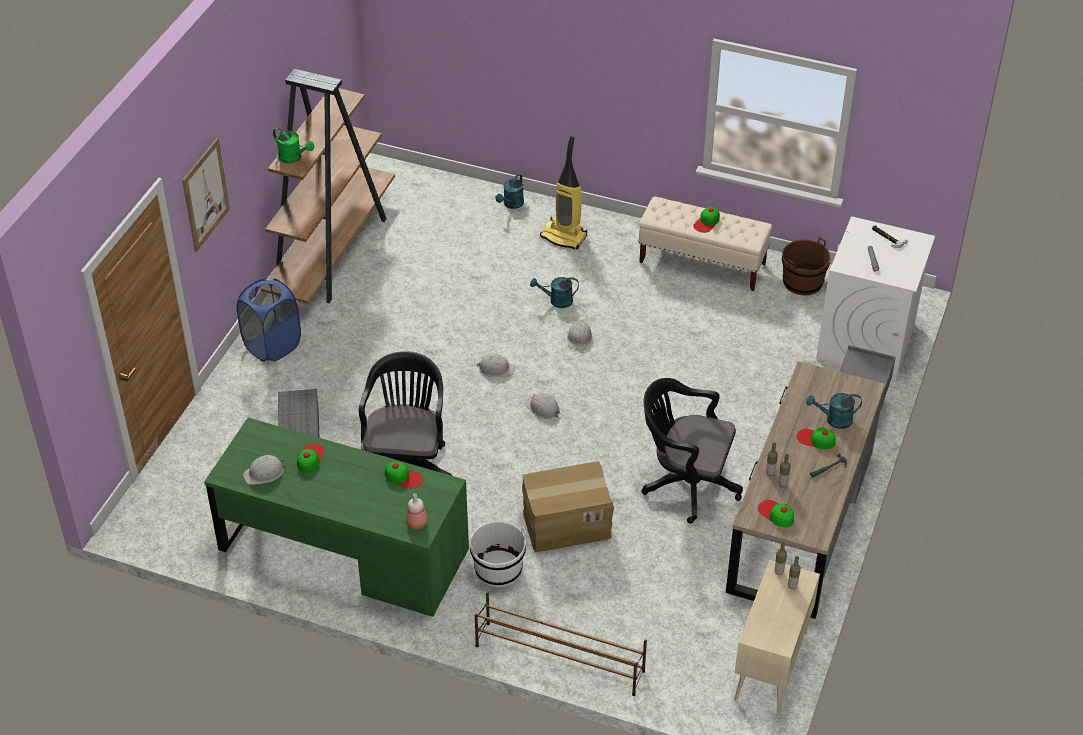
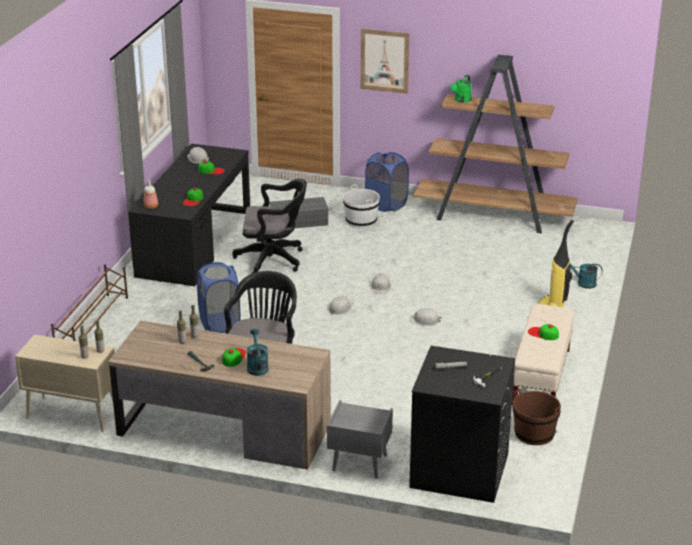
camera: 85 degrees right, 15 degrees down
green desk [204,417,469,617] -> black desk [128,144,250,286]
white bucket [469,521,527,587] -> white bucket moved to [343,184,380,229]
cardboard box [522,462,614,552] -> blue laundry basket [197,262,241,333]
turquoise watering can [530,277,579,308] -> none
cap [758,500,794,527] -> none
white washing machine [816,217,935,380] -> black washing machine [409,346,515,503]

